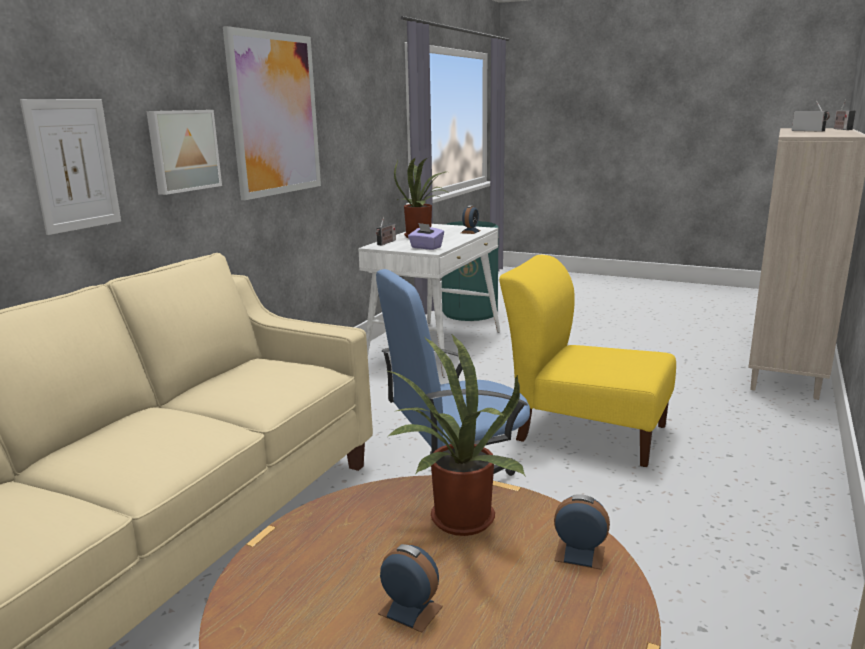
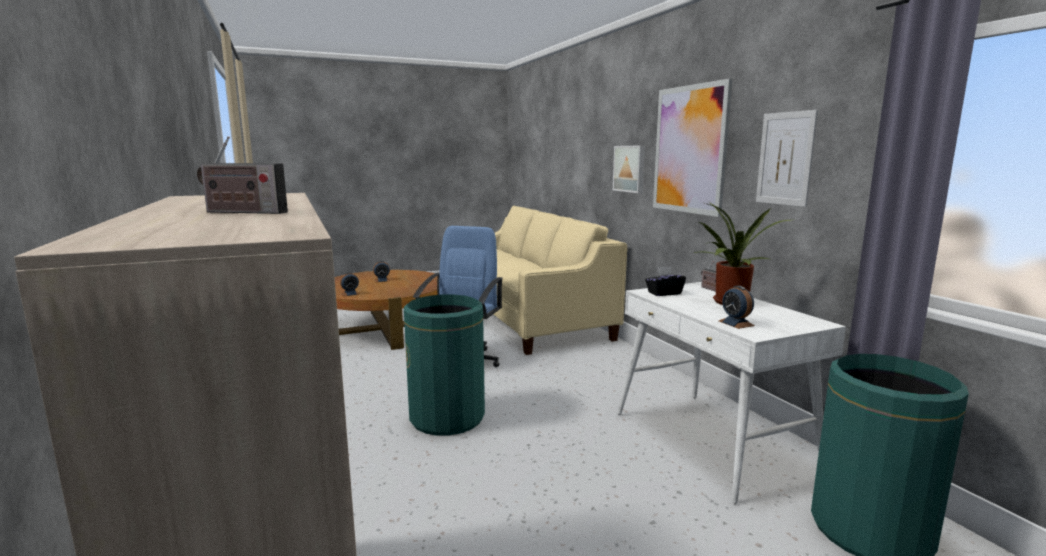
camera: 130 degrees right, 5 degrees down
picture [20,99,121,235] -> picture moved to [756,110,818,207]
potted plant [388,333,526,536] -> none
purple tissue box [408,223,444,250] -> black tissue box [645,266,686,296]
yellow chair [499,255,676,467] -> green trash can [404,295,485,436]
radio [834,100,856,130] -> none

